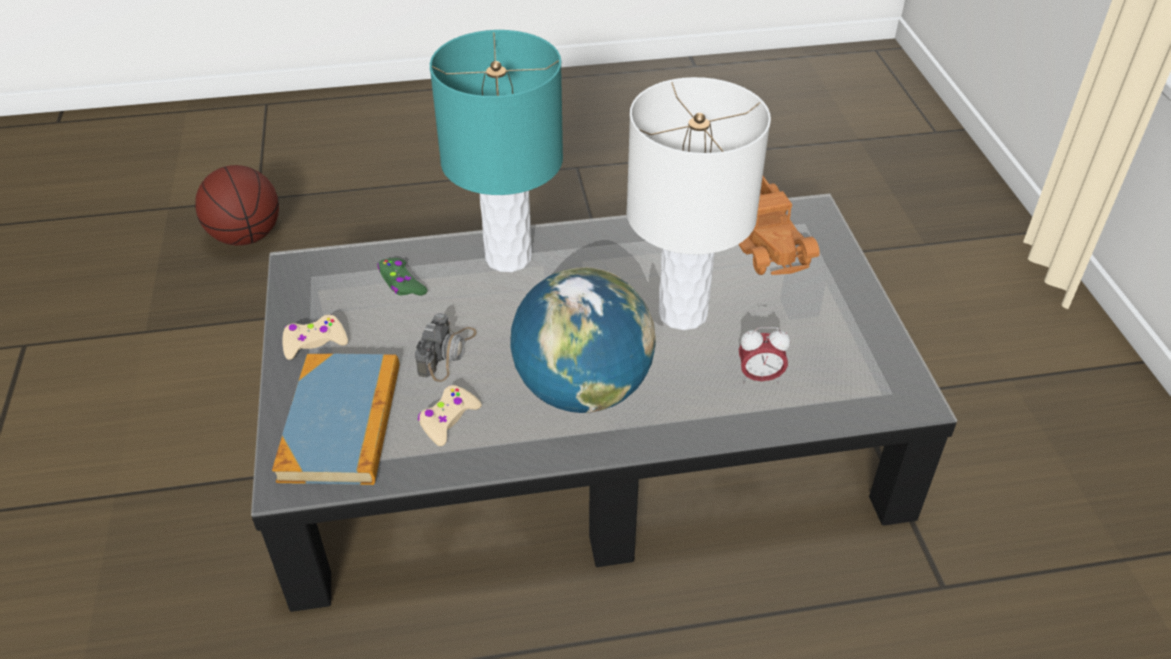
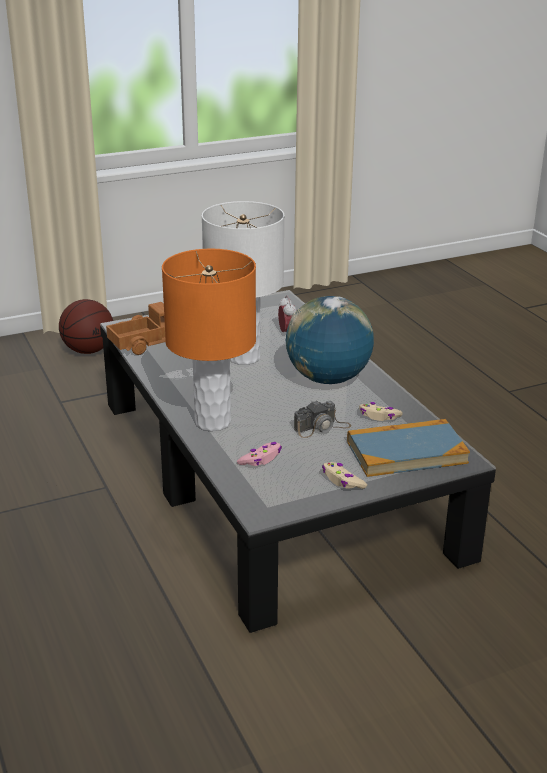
camera: 105 degrees left, 15 degrees down
basketball [195,165,279,245] -> basketball moved to [59,299,113,354]
green game controller [377,258,427,296] -> pink game controller [237,442,282,466]
camera [415,313,477,382] -> camera turned 150 degrees clockwise [294,401,351,438]
turquoise table lamp [430,30,563,272] -> orange table lamp [162,249,256,431]

